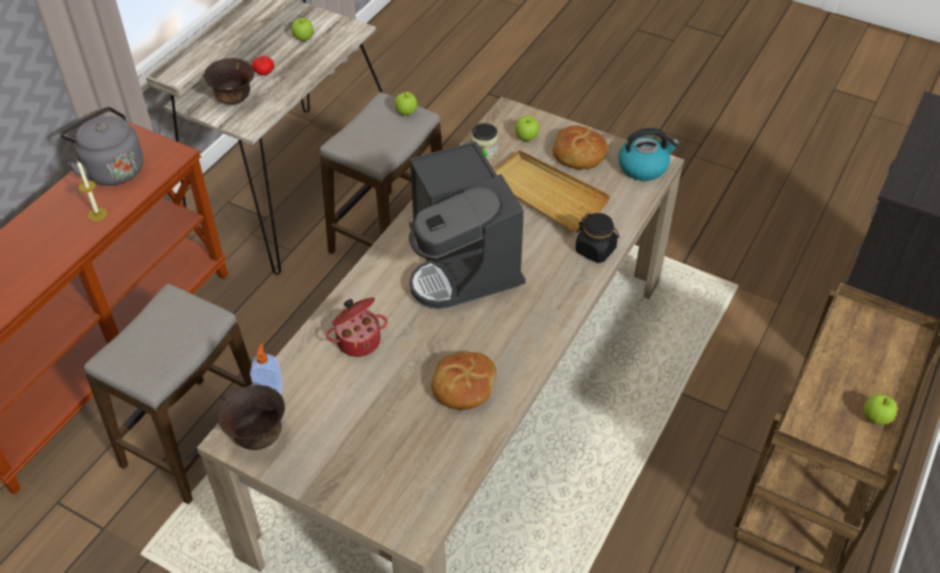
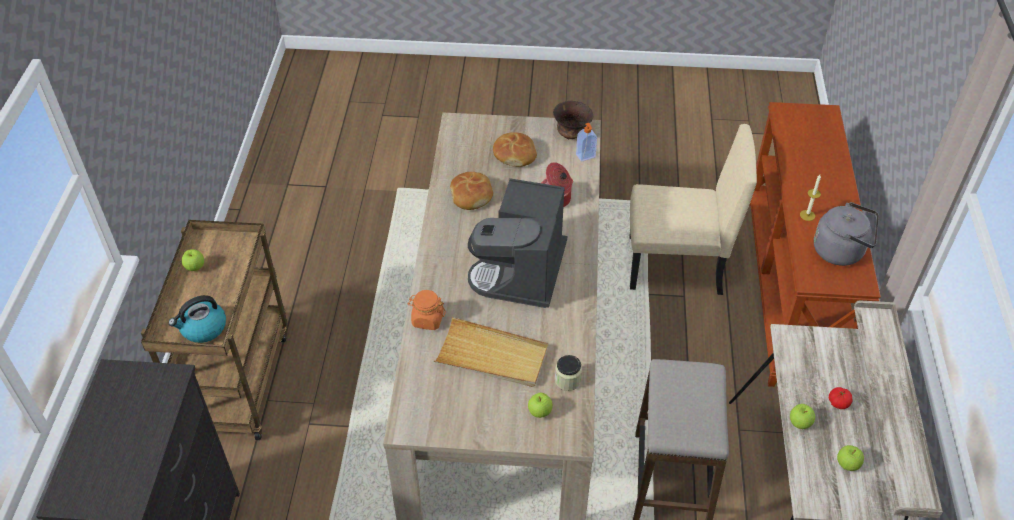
camera: 155 degrees right, 0 degrees up
stool [84,284,252,504] -> beige chair [630,124,757,295]
brown bowl [204,58,254,104] -> none
apple [394,92,417,115] -> apple moved to [790,404,815,429]
coffee machine [409,141,525,309] -> coffee machine turned 120 degrees counterclockwise [468,178,567,308]
bread [552,125,608,169] -> bread moved to [493,132,537,167]
black jar [575,213,620,263] -> orange jar [408,290,446,330]
kettle [618,128,679,181] -> kettle moved to [169,295,226,343]

